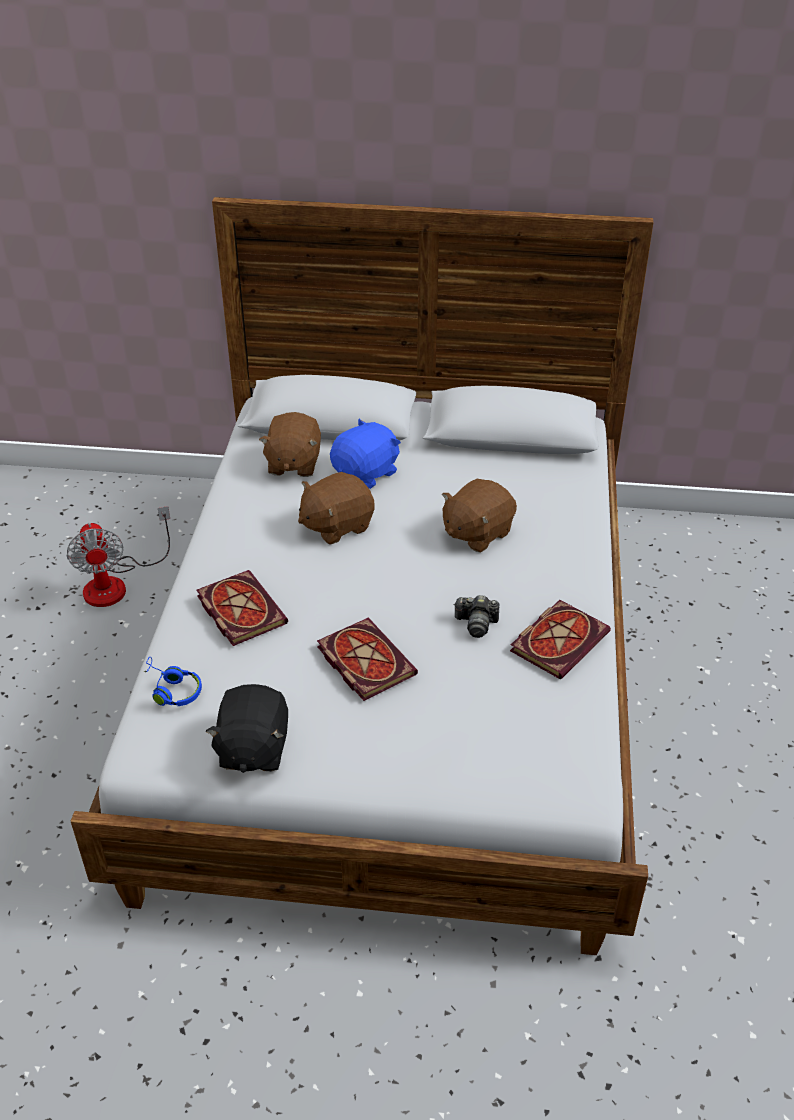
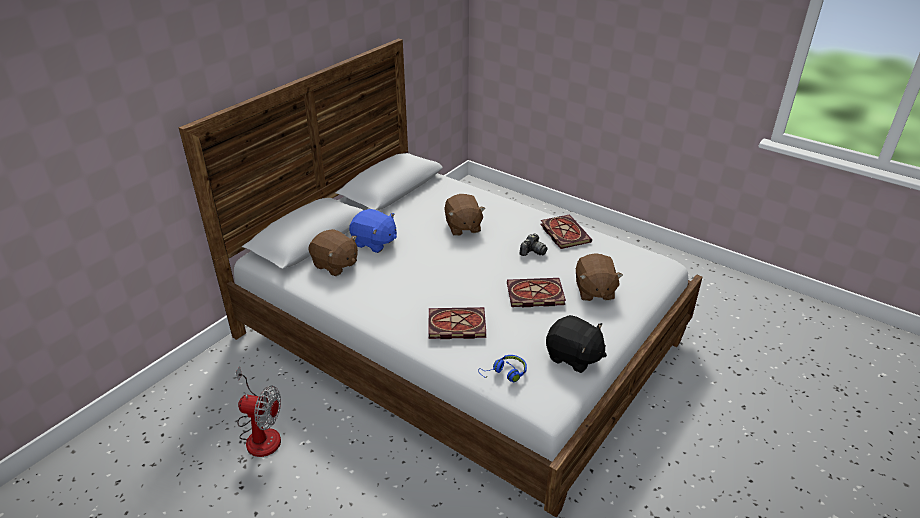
camera: 60 degrees left, 5 degrees down
brown plush toy [298,472,374,545] -> brown plush toy moved to [576,253,623,301]
blue plush toy [330,419,401,489] -> blue plush toy turned 135 degrees clockwise [349,209,397,253]

